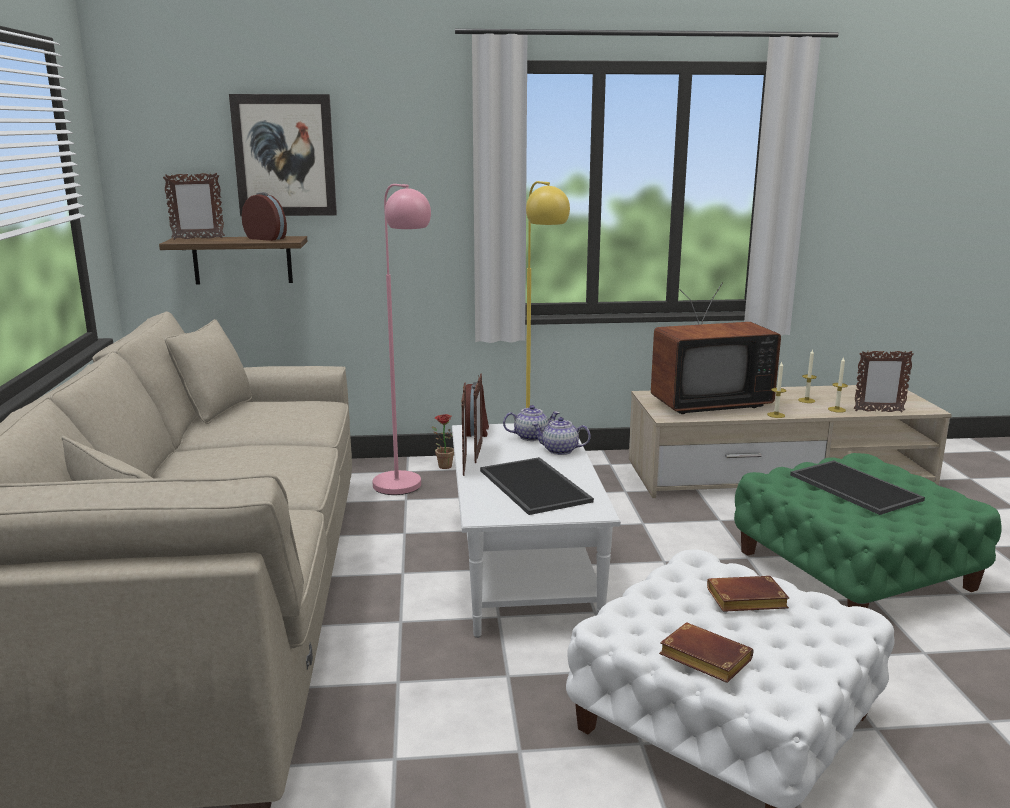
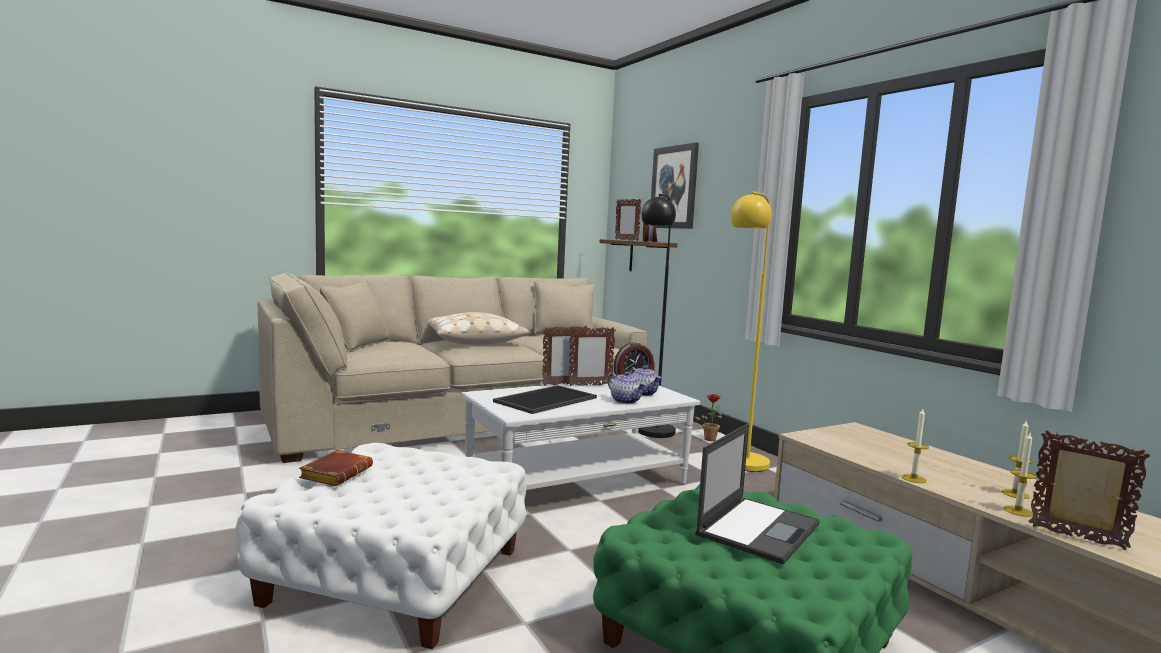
camera: 65 degrees right, 10 degrees down
pink floor lamp [373,184,431,495] -> black floor lamp [638,194,676,438]
teapot [531,417,591,455] -> teapot turned 150 degrees clockwise [608,372,646,404]
television [651,283,781,414] -> none
brown book [707,576,789,612] -> none
tray [790,460,925,515] -> laptop [695,424,820,565]
picture frame [854,350,914,412] -> picture frame turned 150 degrees clockwise [1029,430,1150,550]
none -> beige pillow [427,312,529,345]

